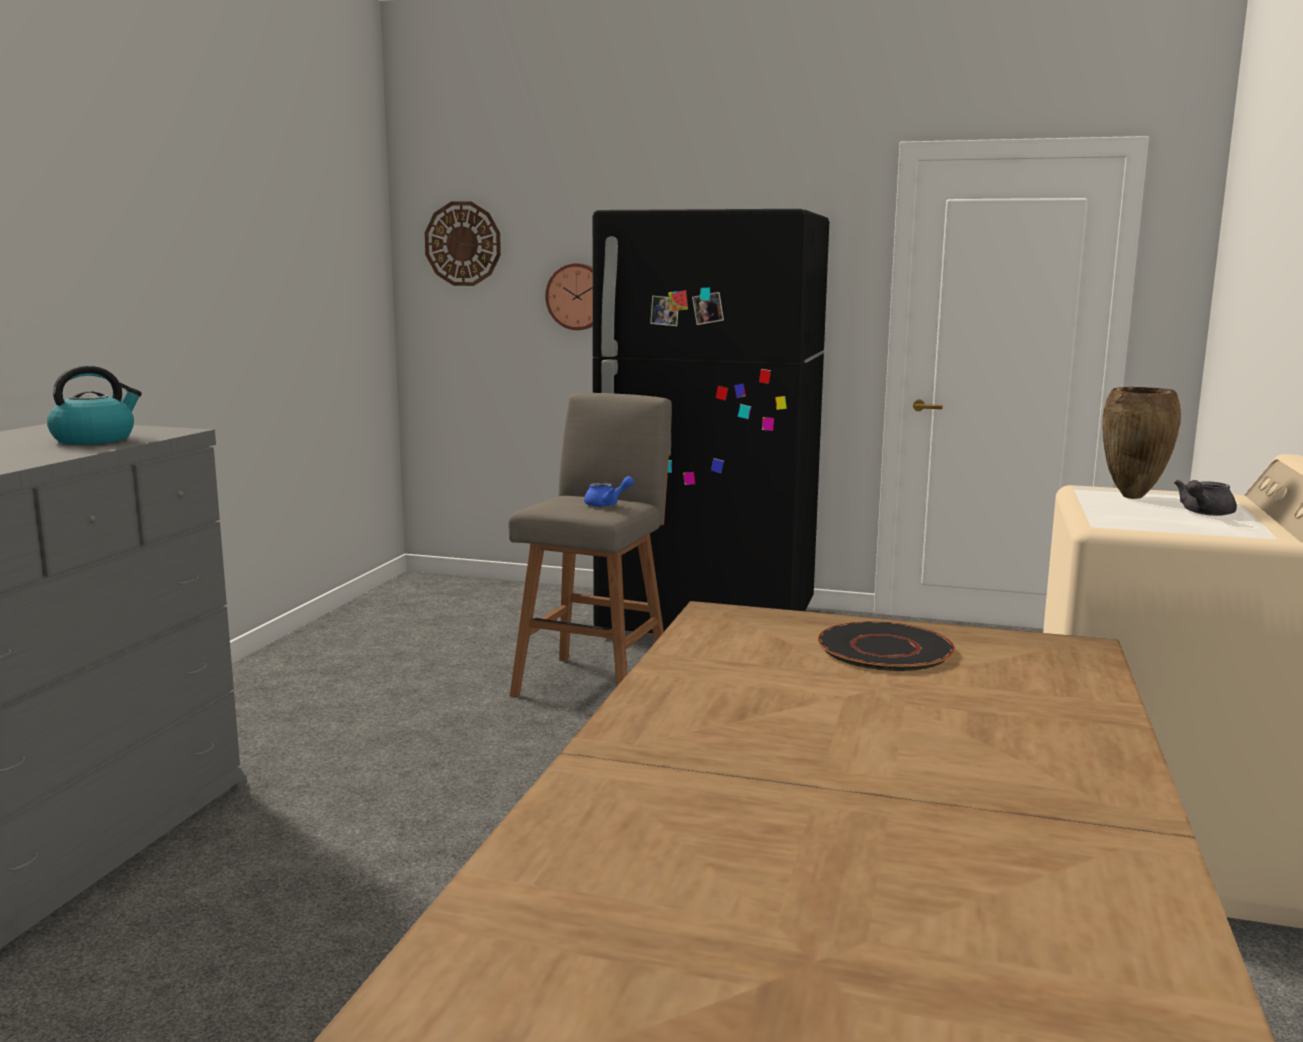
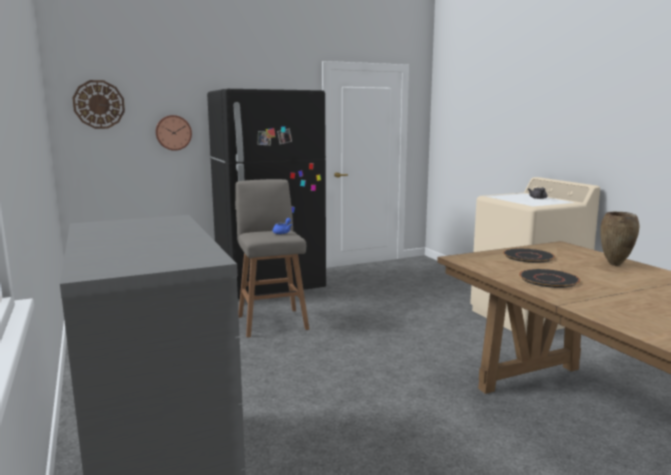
camera: 40 degrees left, 0 degrees up
kettle [47,365,142,445] -> none
brown vase [1103,387,1181,499] -> brown vase moved to [600,212,639,266]
none -> black plate [519,269,580,288]

